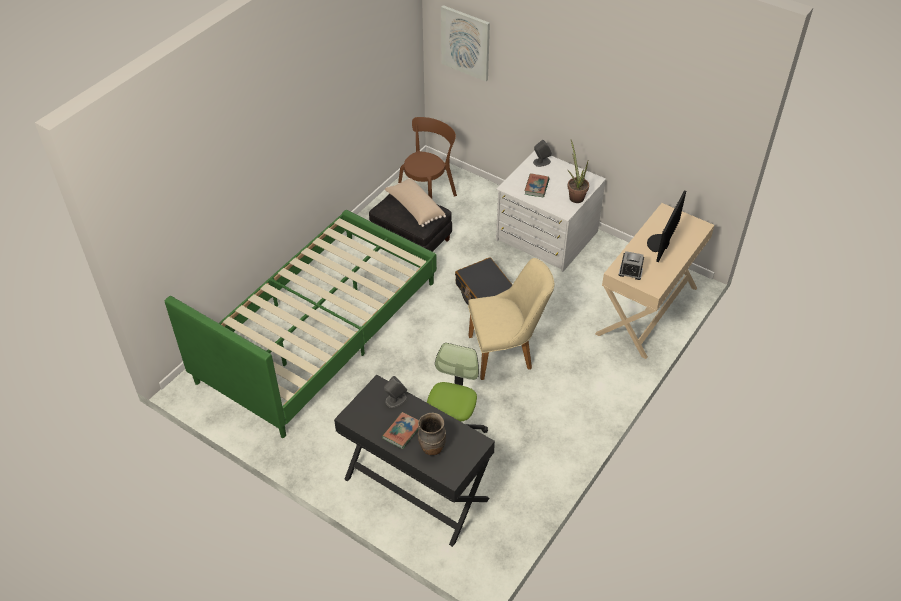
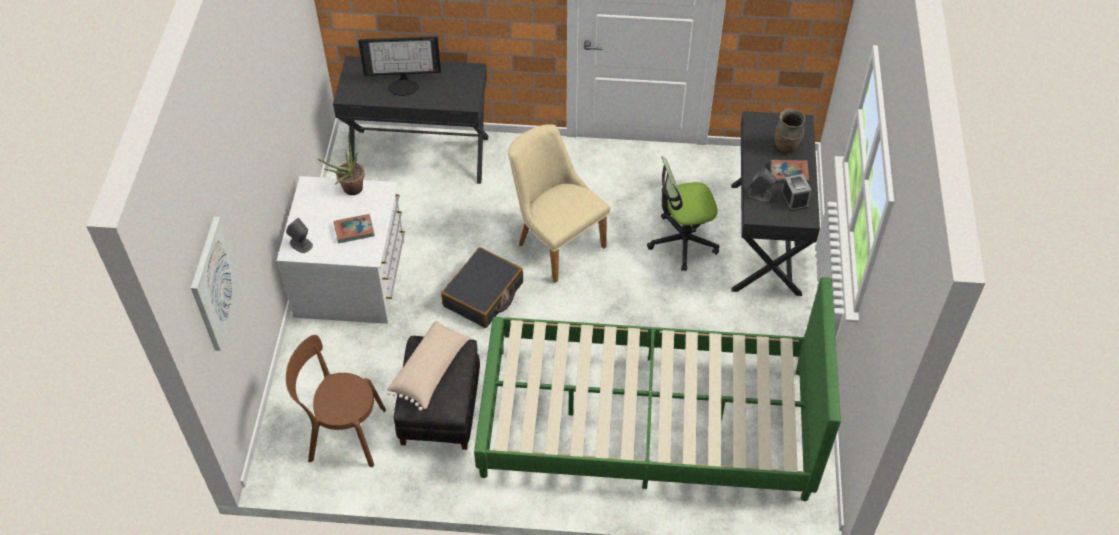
camera: 120 degrees left, 5 degrees up
beige desk [595,203,714,359] -> black desk [333,56,489,184]
alarm clock [619,251,644,280] -> alarm clock moved to [781,174,811,211]

